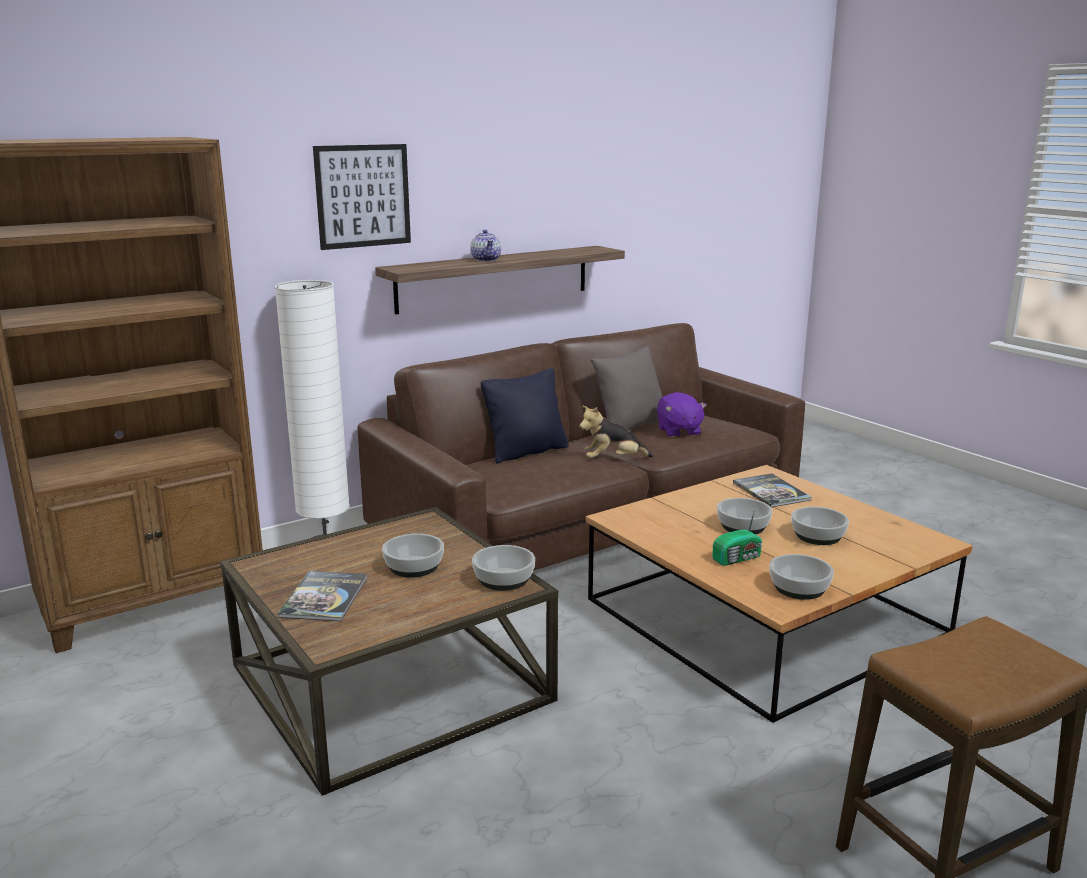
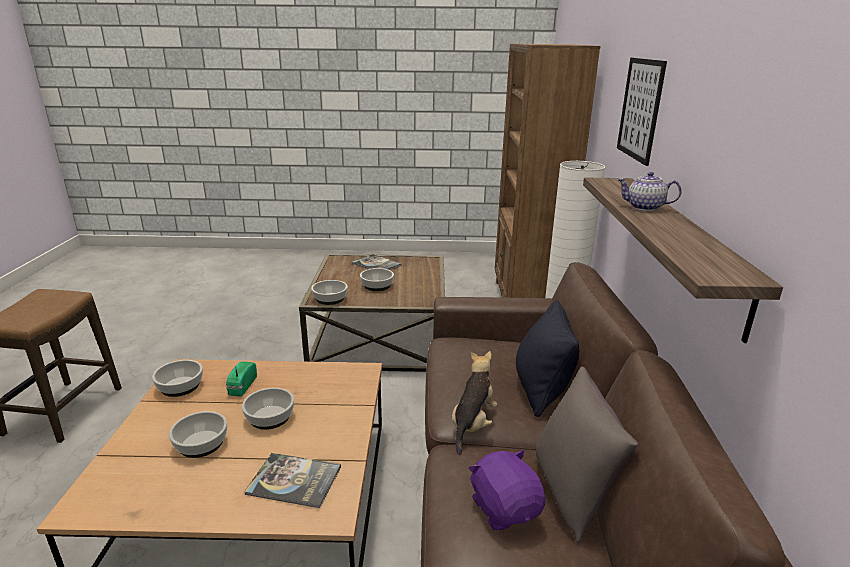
camera: 125 degrees right, 5 degrees up
purple plush toy [657,392,707,437] -> purple plush toy turned 45 degrees clockwise [468,450,546,530]

